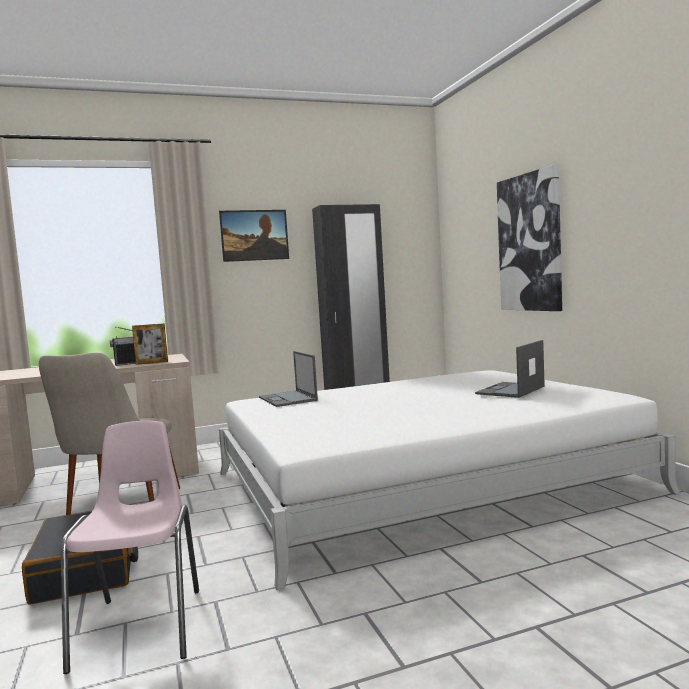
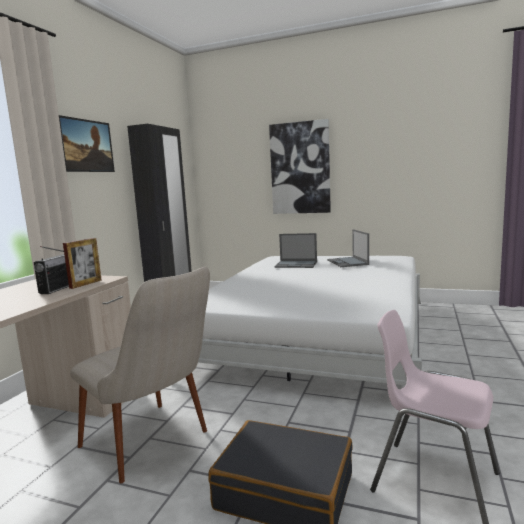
camera: 50 degrees left, 5 degrees up
laptop [259,351,318,407] -> laptop moved to [274,233,317,268]

